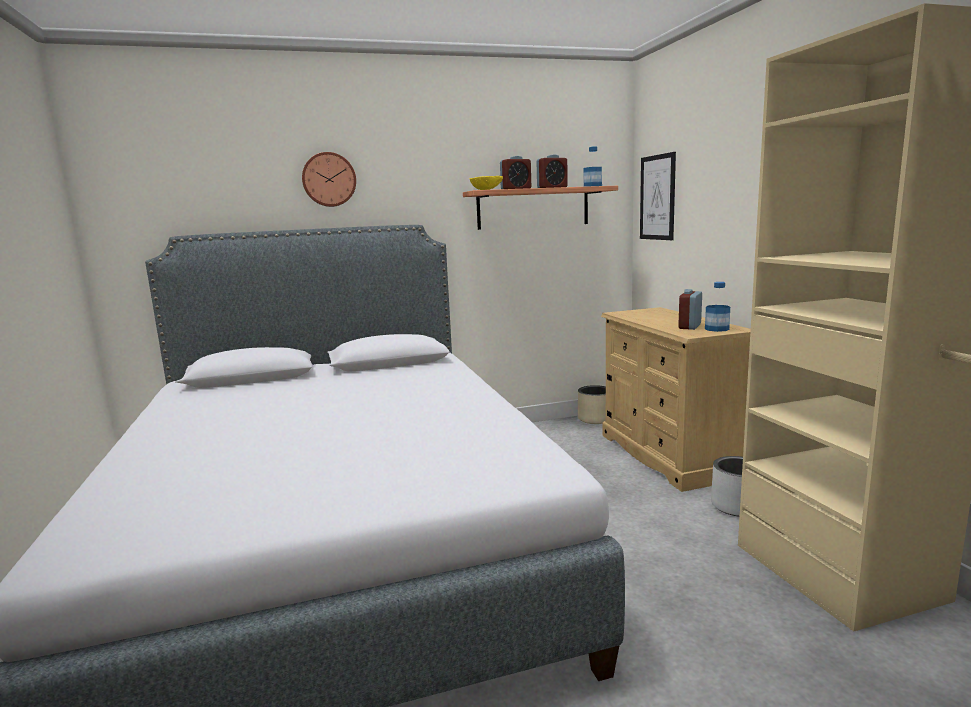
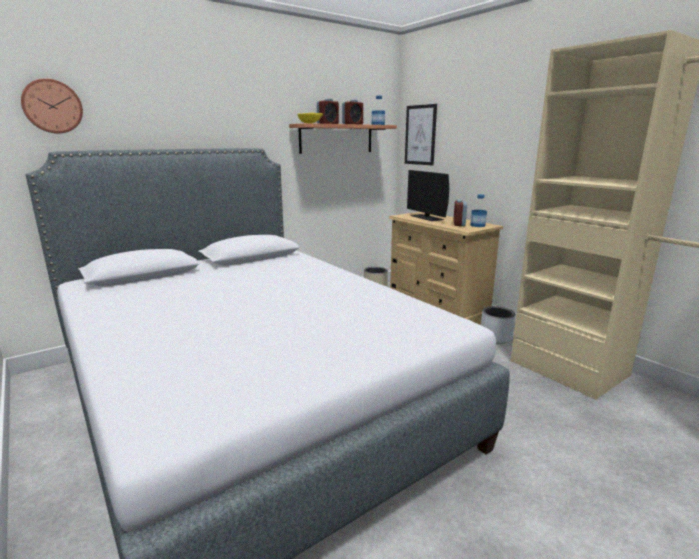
camera: 20 degrees left, 5 degrees up
wall clock [302,152,356,207] -> wall clock moved to [21,78,83,134]
none -> monitor [407,170,449,221]

